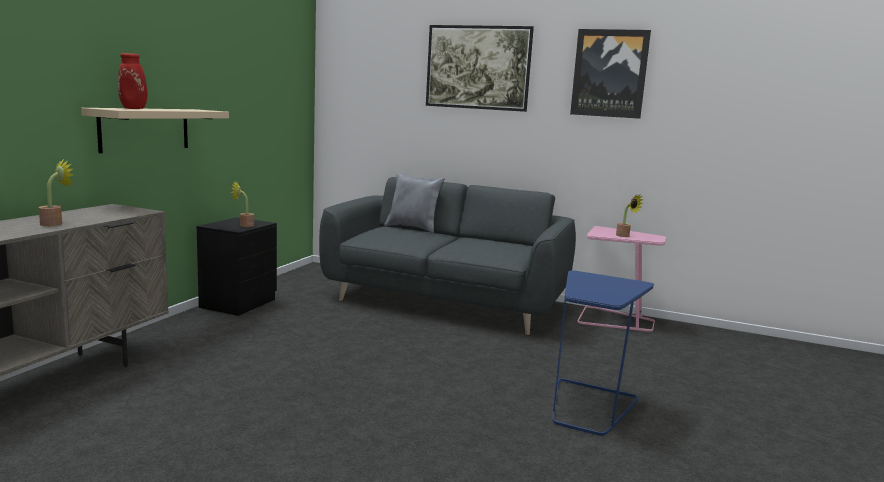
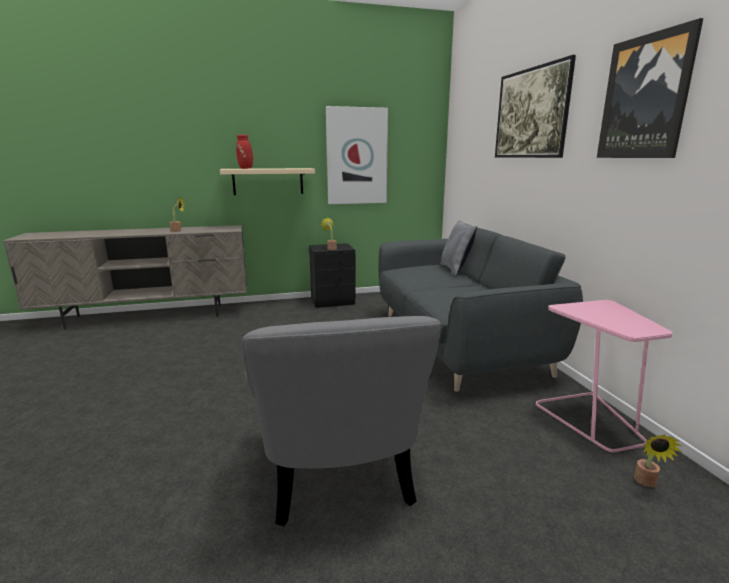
camera: 55 degrees right, 5 degrees up
blue side table [552,270,654,436] -> grey armchair [242,316,442,526]
potted plant [616,194,644,237] -> potted plant moved to [634,434,682,487]
none -> picture [326,106,388,204]

